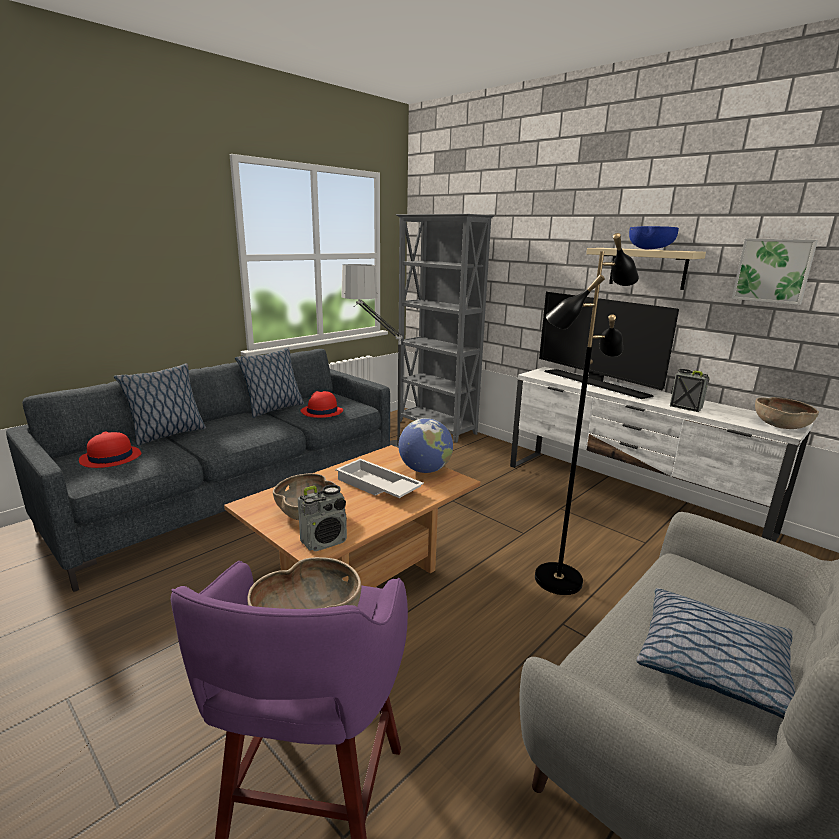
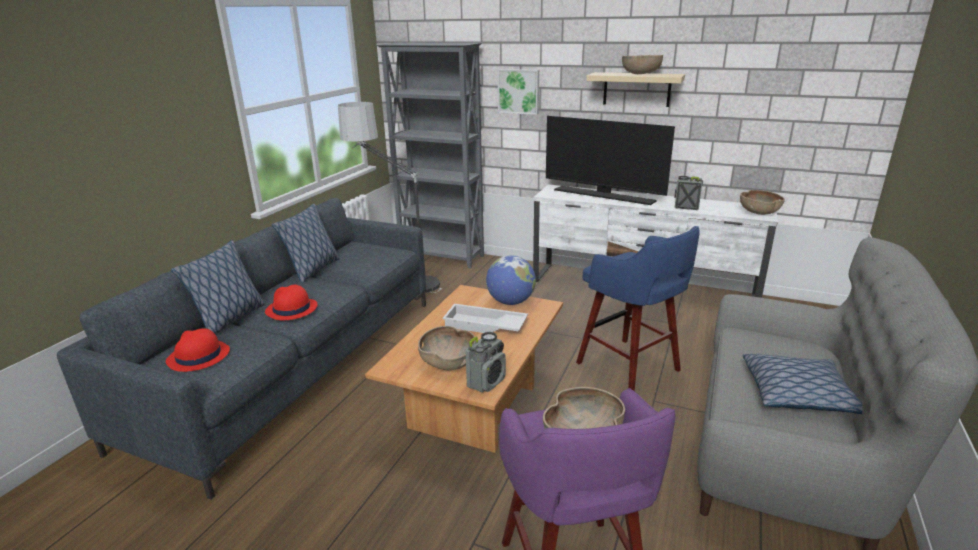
camera: 20 degrees left, 5 degrees up
red hat [300,391,343,418] -> red hat moved to [265,285,317,320]
black floor lamp [535,233,639,595] -> blue stool [576,226,700,391]
blue bowl [629,226,679,249] -> brown bowl [622,55,663,74]
picture [732,238,818,305] -> picture moved to [498,69,539,115]

